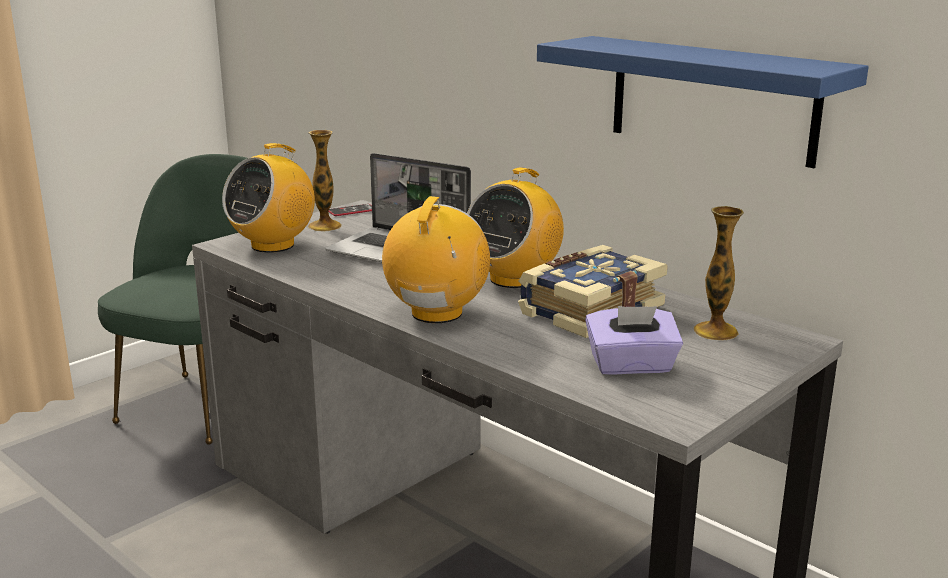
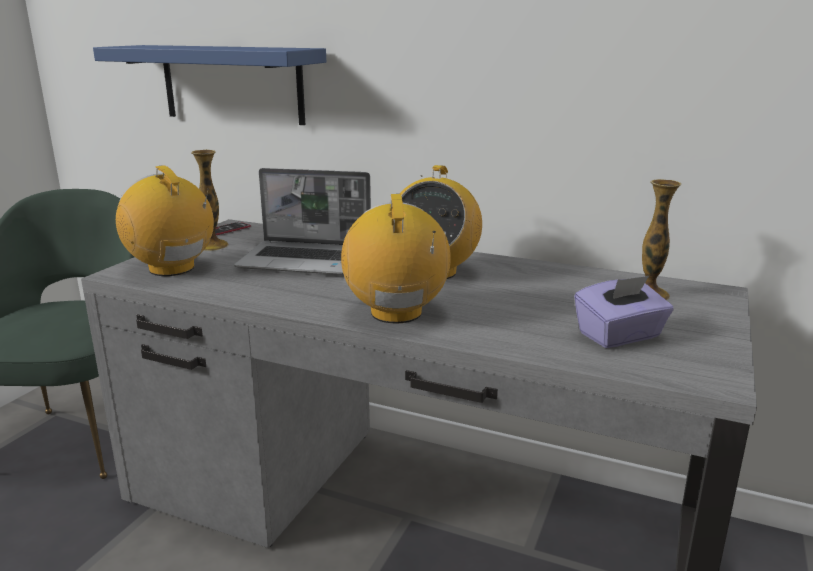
camera: 20 degrees left, 0 degrees up
radio [222,143,315,253] -> radio turned 120 degrees clockwise [116,165,214,276]
book [518,245,668,338] -> none
blue shelf [537,36,869,168] -> blue shelf moved to [93,45,326,125]

